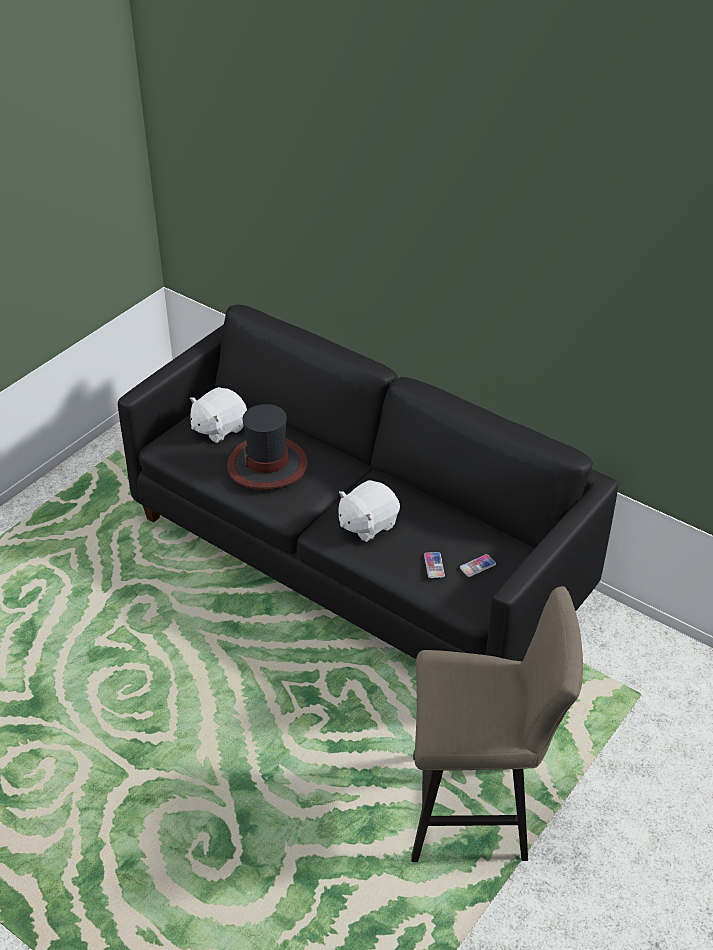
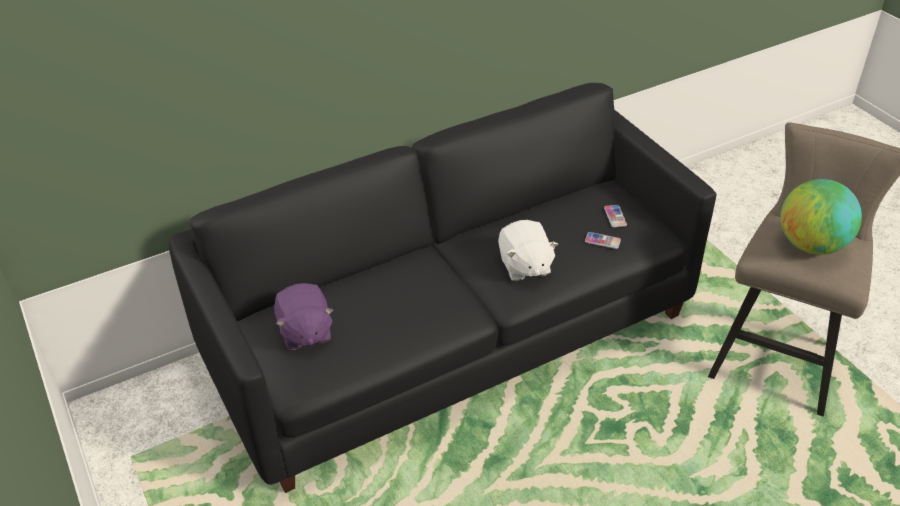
camera: 65 degrees left, 0 degrees up
white plush toy [190,387,247,443] -> purple plush toy [274,283,334,350]
hat [227,404,308,490] -> none
none -> globe [780,179,862,255]

